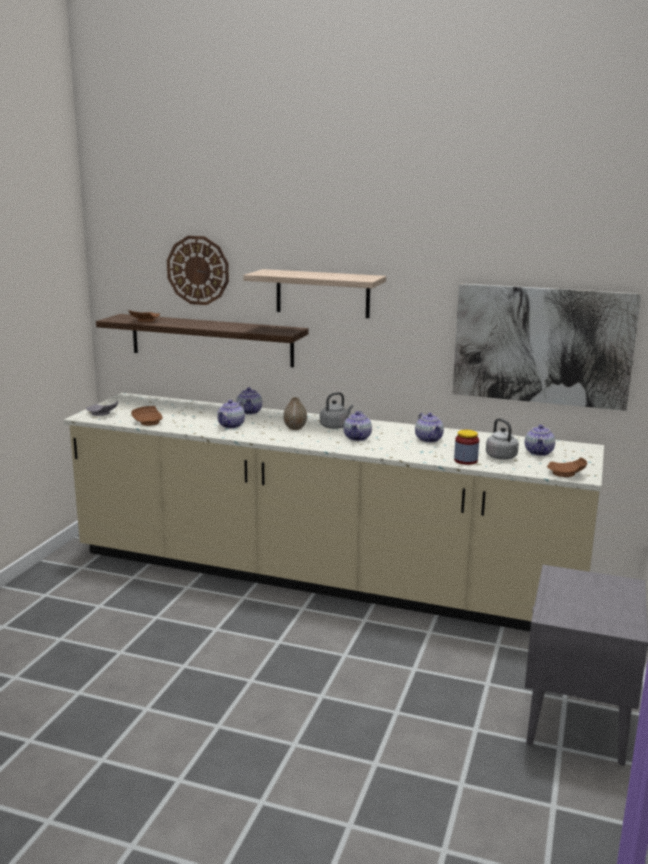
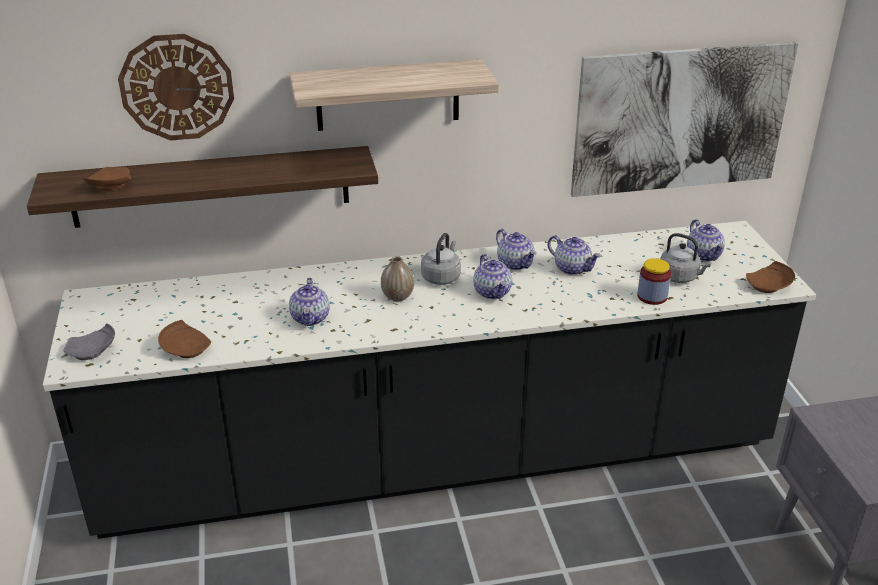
camera: 30 degrees left, 15 degrees up
beige counter [64,393,604,631] -> black counter [43,221,816,539]
teapot [236,387,262,414] -> teapot moved to [496,229,537,270]

